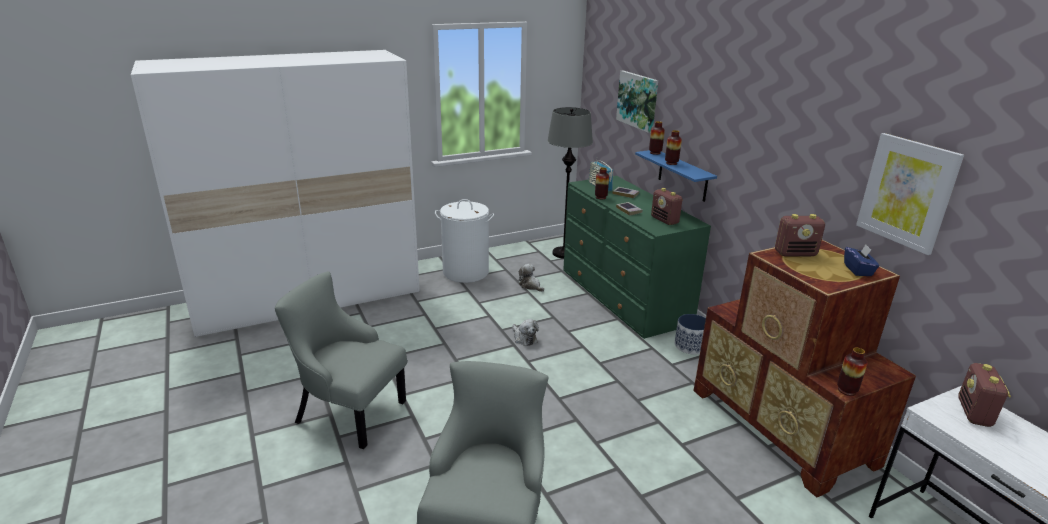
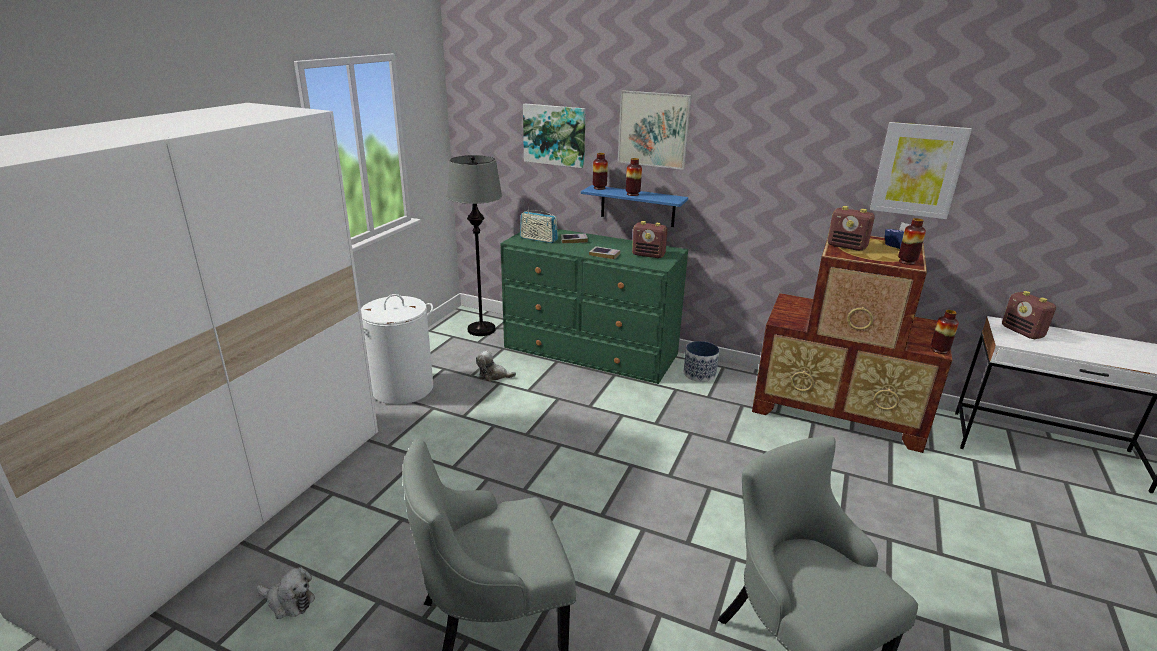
camera: 40 degrees left, 0 degrees up
plush toy [512,319,539,346] -> plush toy moved to [256,567,315,619]
vase [595,167,609,200] -> vase moved to [898,218,926,265]
radio [775,214,825,257] -> radio turned 75 degrees clockwise [827,206,875,251]
none -> picture [618,90,691,170]

